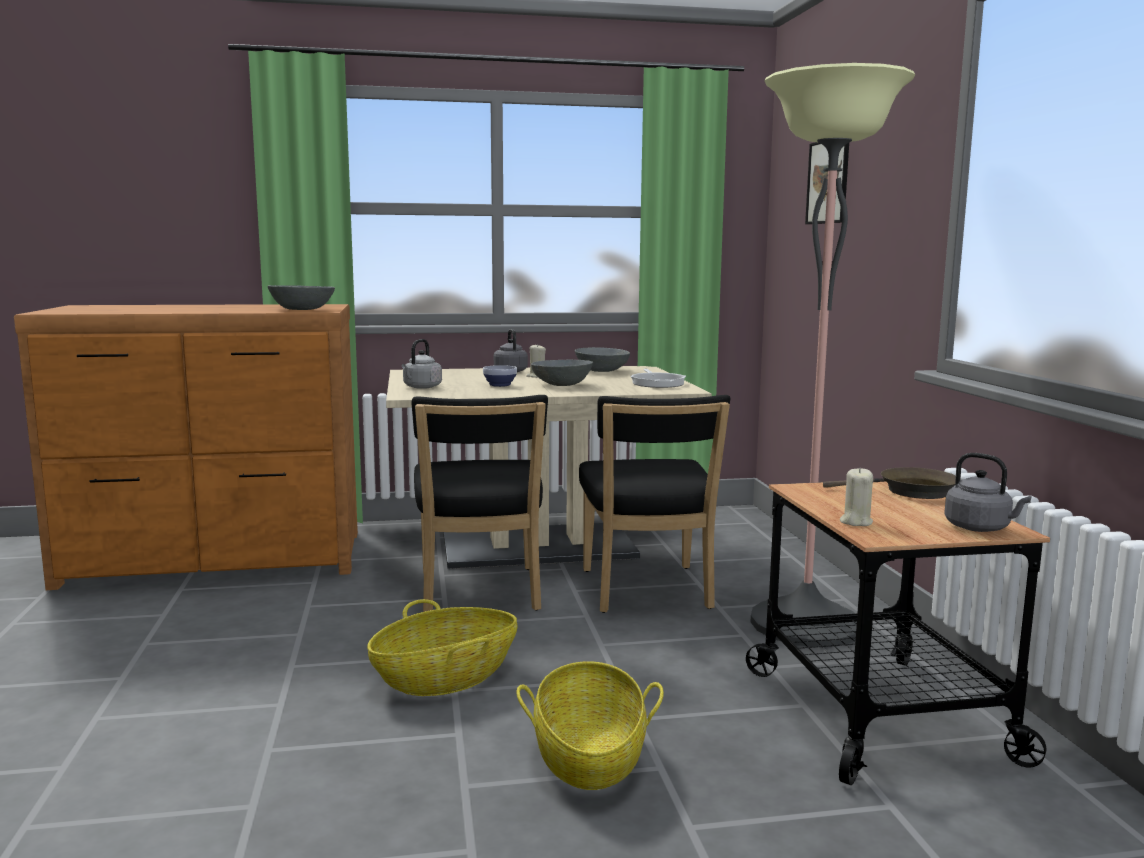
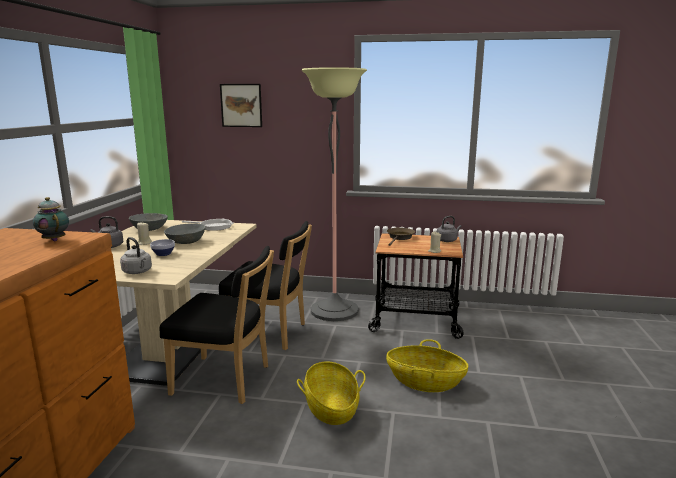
camera: 70 degrees left, 5 degrees up
grey bowl [268,285,335,310] -> teapot [33,197,69,241]

